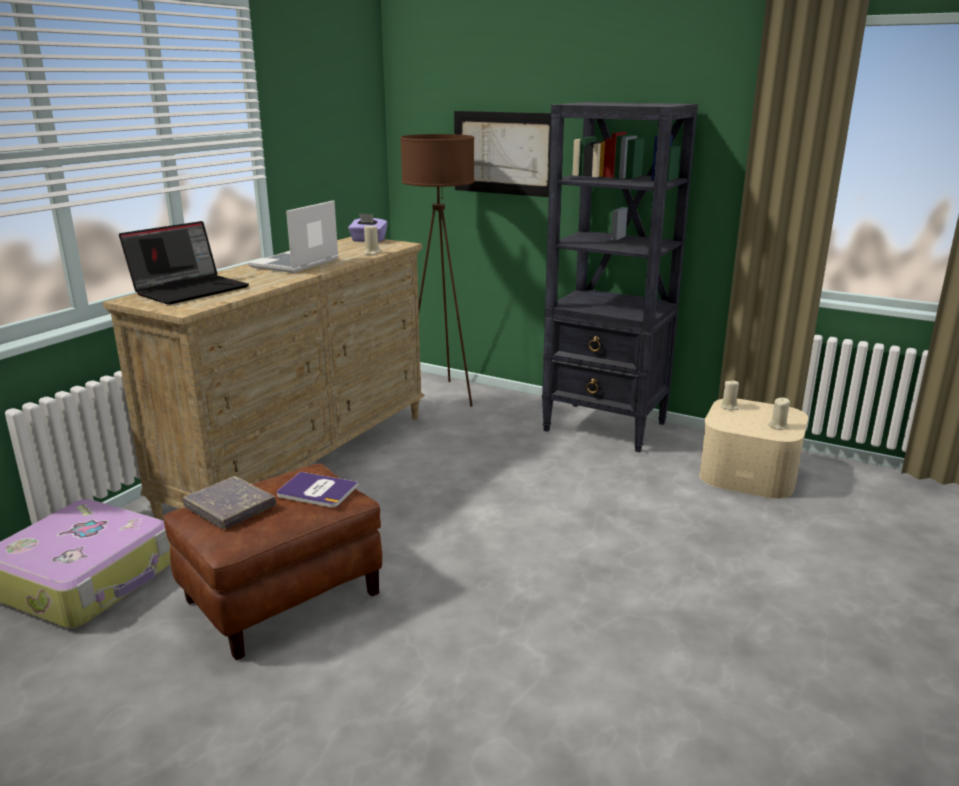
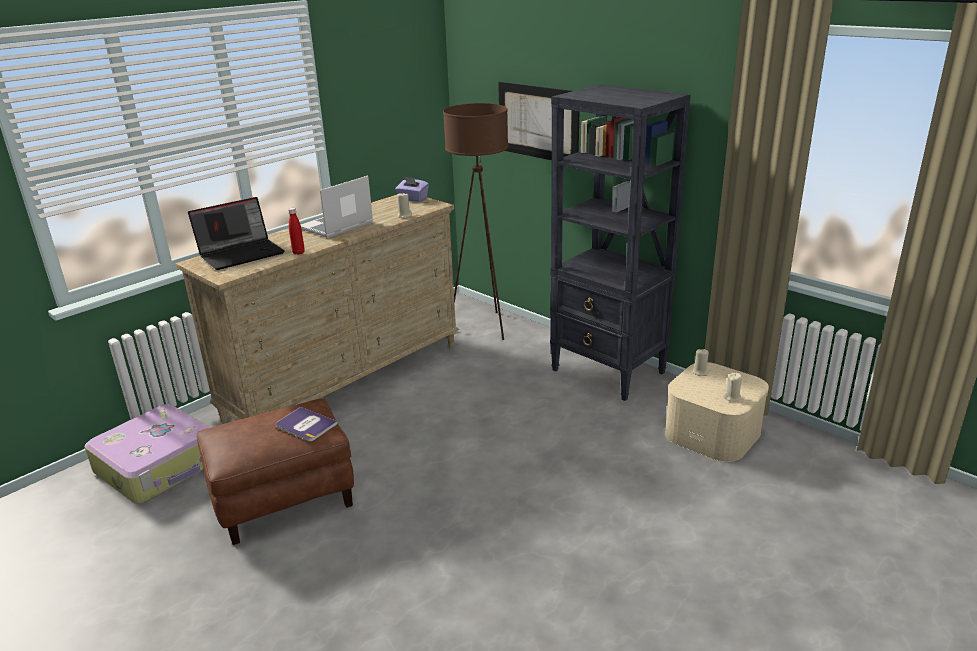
camera: 15 degrees right, 5 degrees up
grey book [183,476,276,529] -> none
none -> red bottle [288,208,305,255]

